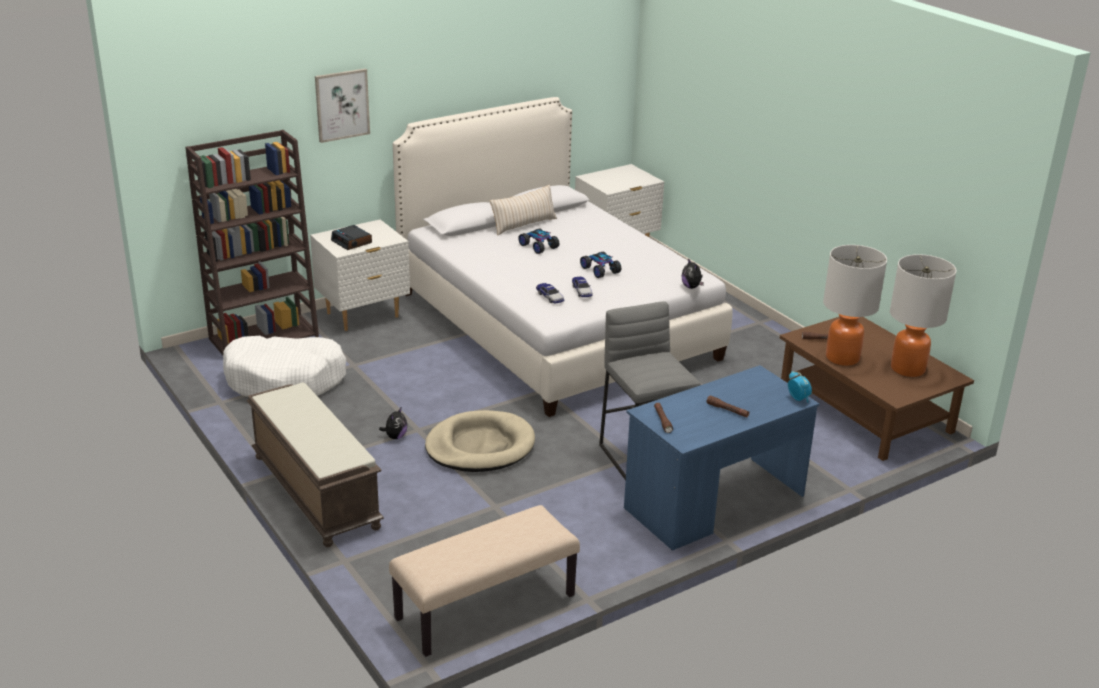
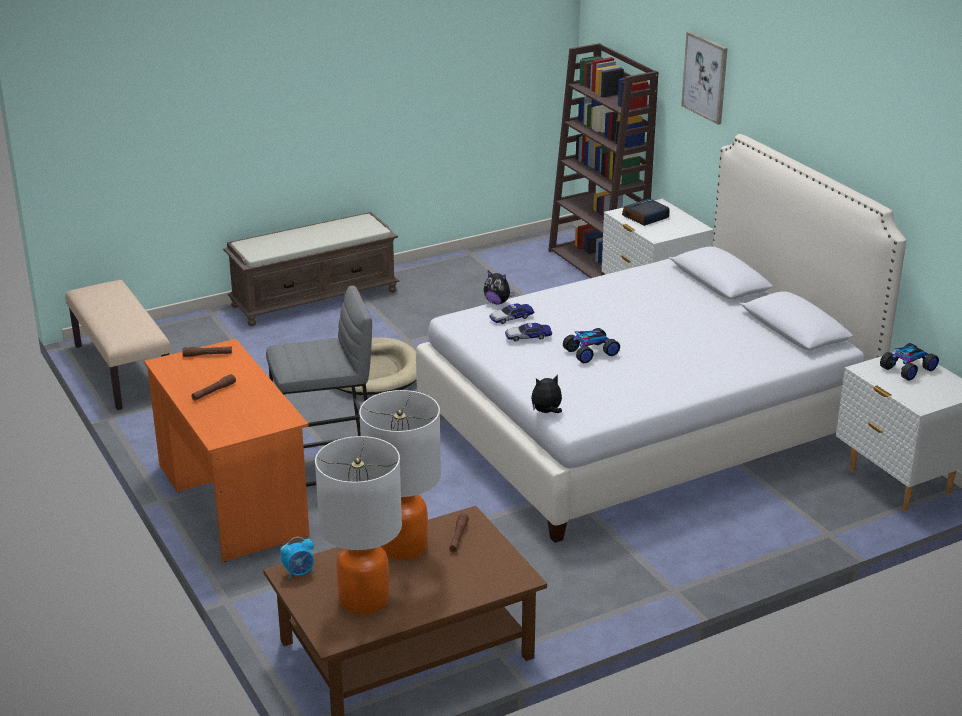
camera: 95 degrees right, 0 degrees up
white dog bed [223,336,346,397] -> none
plush toy [379,408,407,439] -> plush toy moved to [484,271,515,304]
beige pillow [490,185,557,235] -> none
toy car [518,228,559,254] -> toy car moved to [880,343,939,381]
blue desk [624,365,819,551] -> orange desk [144,339,310,562]
alarm clock [788,371,812,403] -> alarm clock moved to [280,537,314,580]

